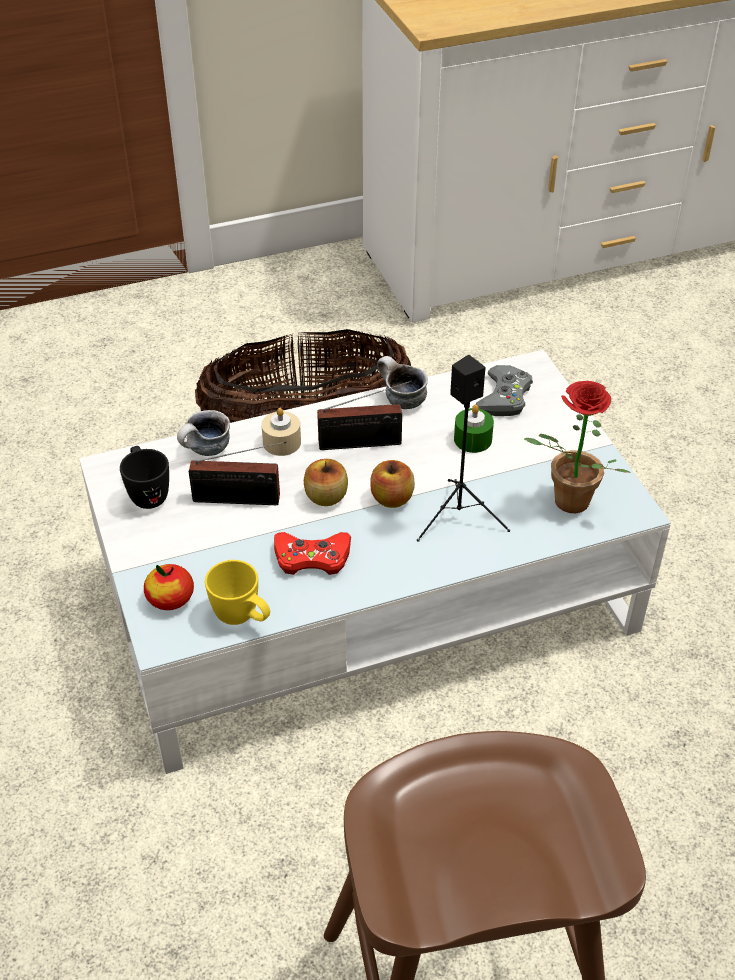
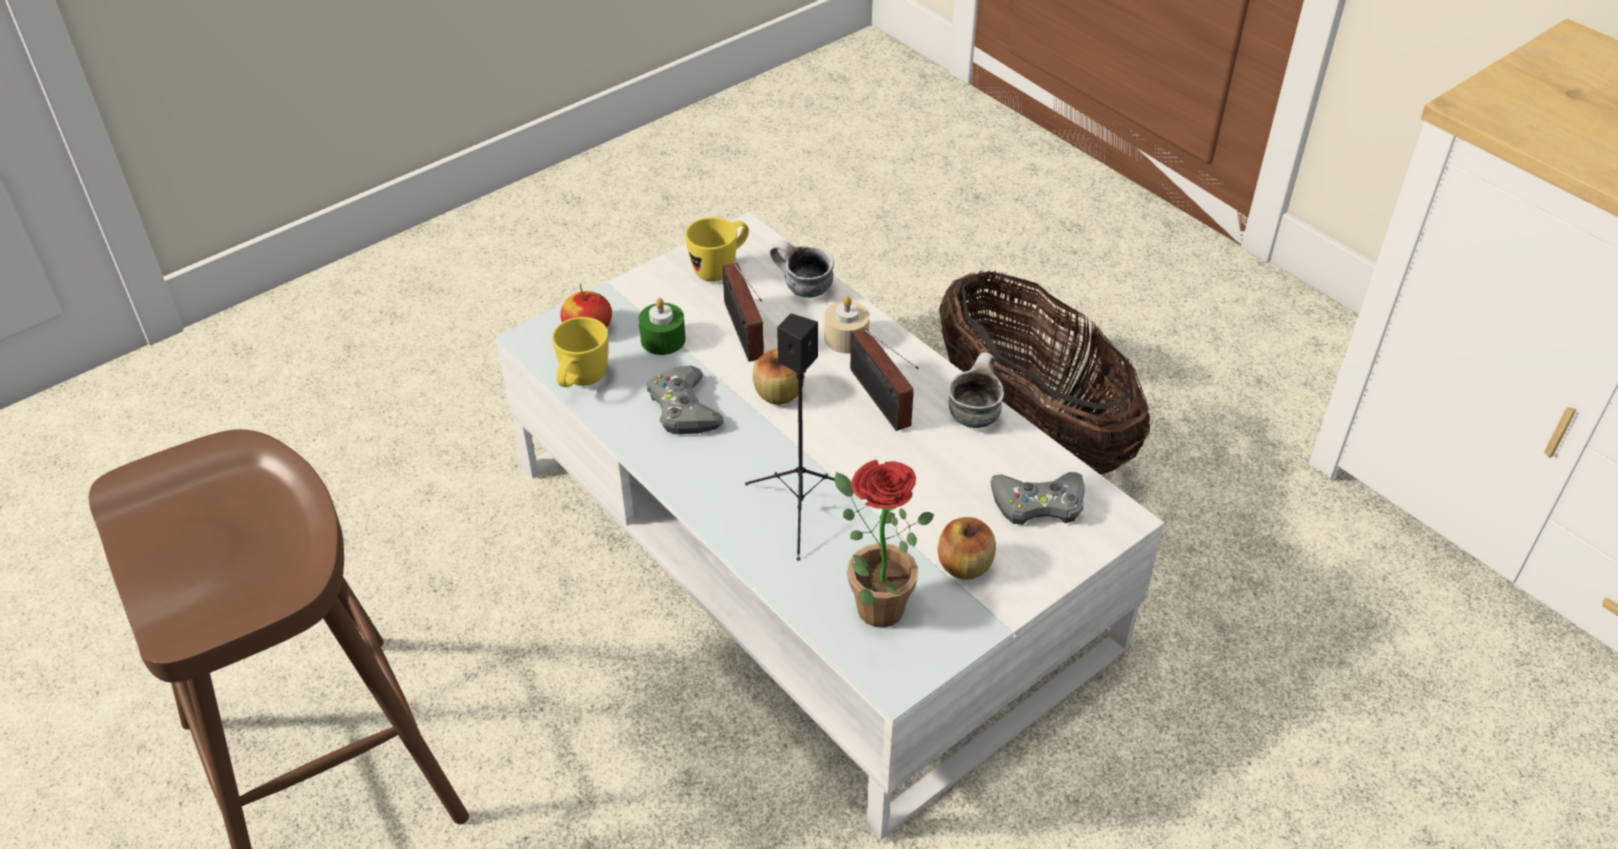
camera: 70 degrees right, 0 degrees up
black mug [120,446,169,509] -> yellow mug [685,217,749,282]
red game controller [274,532,351,575] -> grey game controller [647,365,724,434]
apple [370,460,415,508] -> apple moved to [938,517,996,580]
green candle [454,404,494,453] -> green candle moved to [639,298,686,355]

